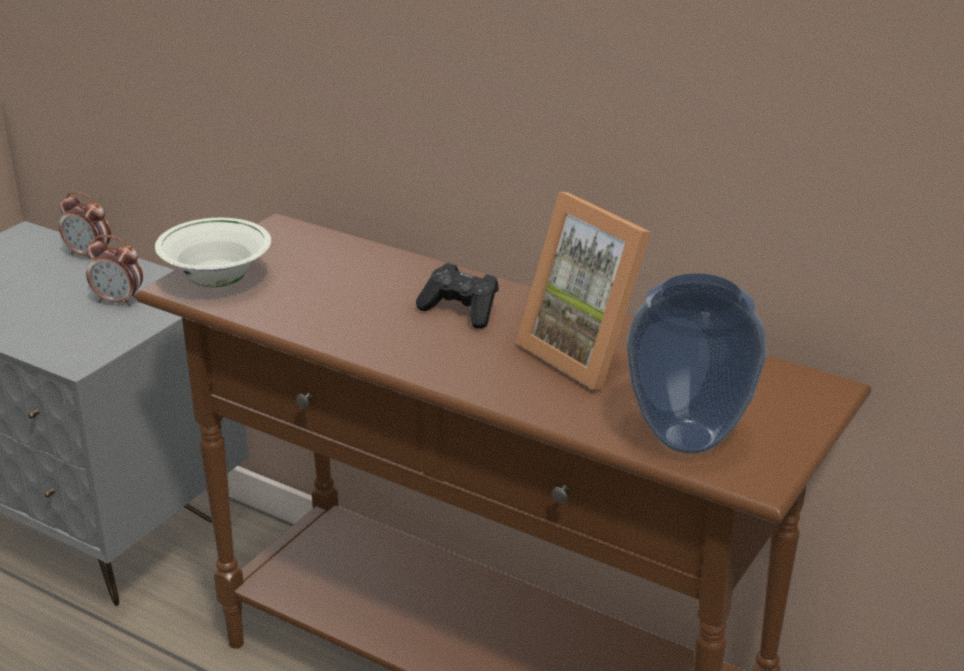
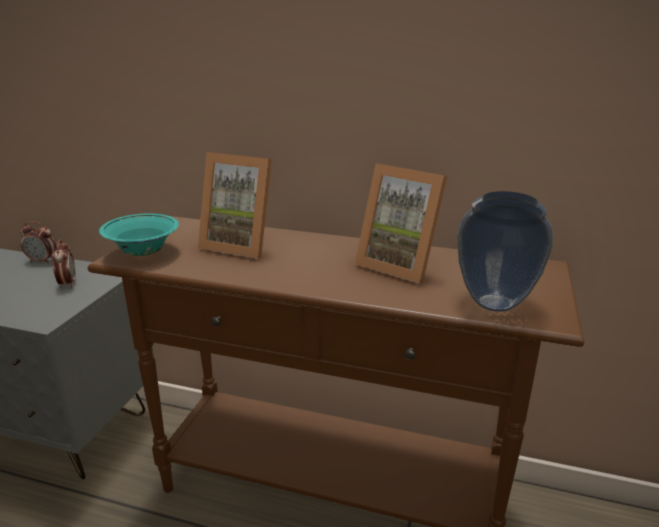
camera: 15 degrees left, 5 degrees down
alarm clock [86,235,143,307] -> alarm clock turned 105 degrees counterclockwise [52,239,76,288]
white bowl [155,218,271,287] -> turquoise bowl [99,213,179,256]
black game controller [416,263,499,329] -> none
none -> picture frame [198,152,272,259]

